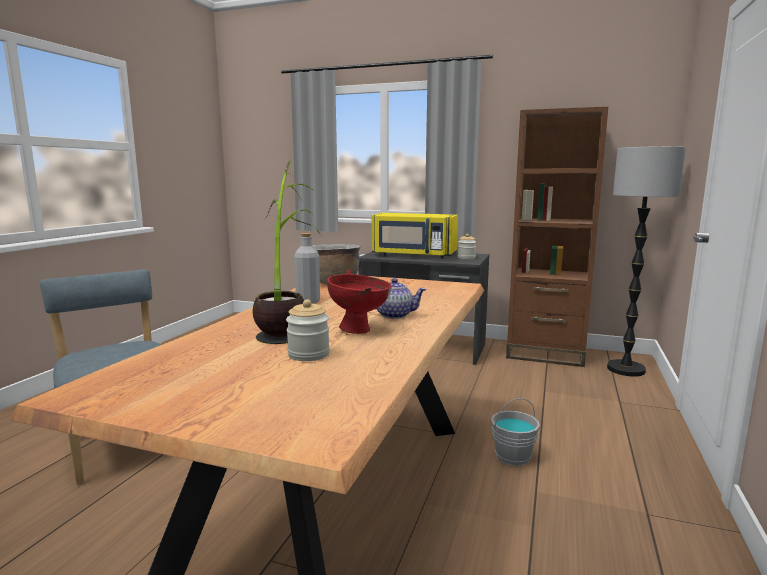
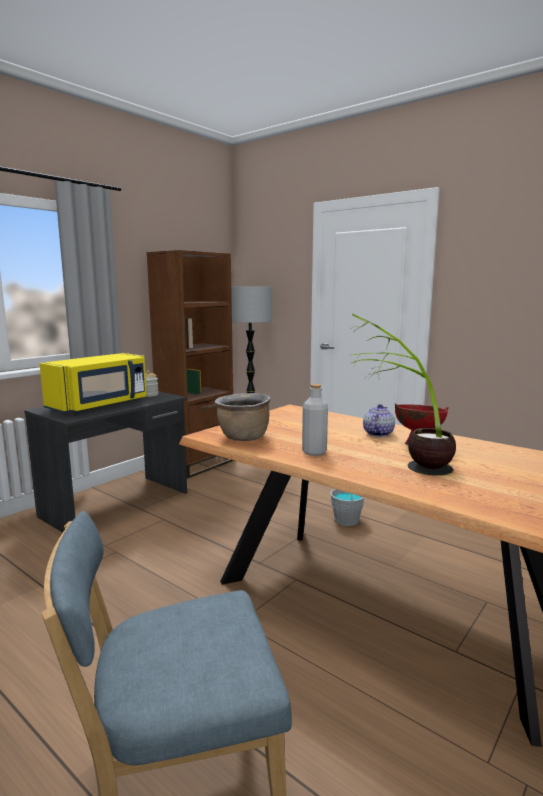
camera: 70 degrees left, 0 degrees up
jar [286,299,330,361] -> none

